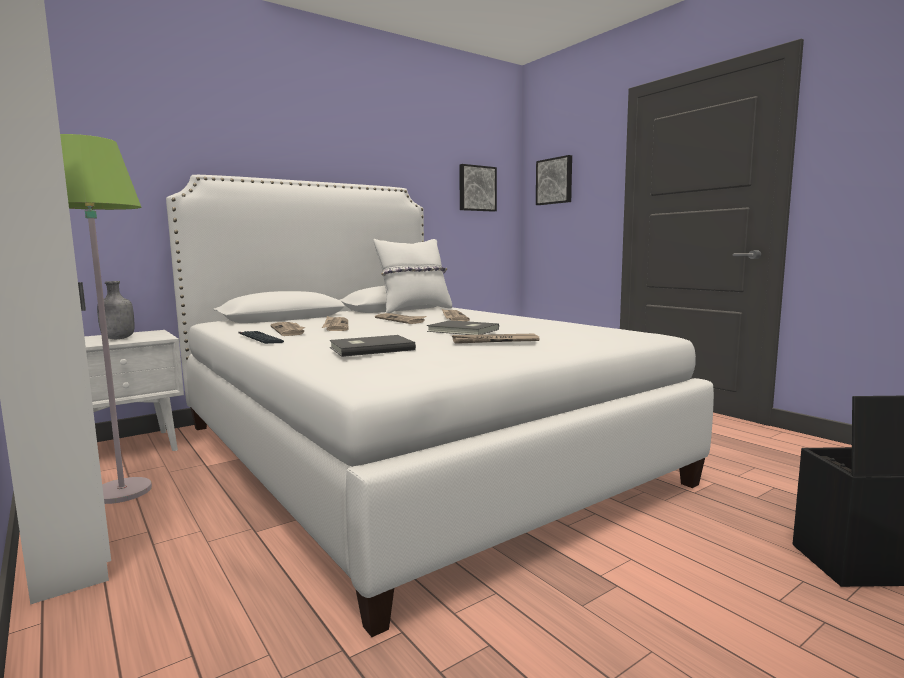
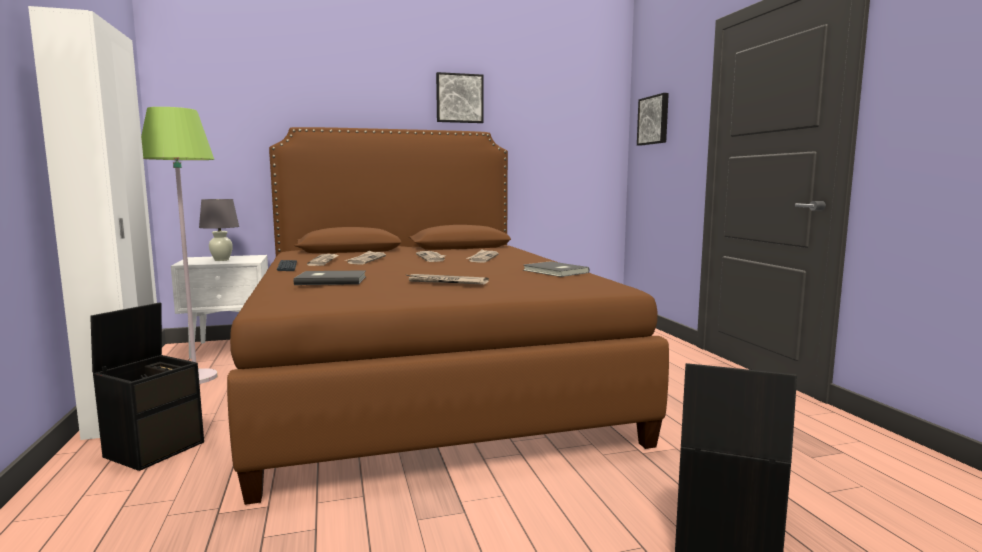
camera: 20 degrees right, 0 degrees up
grey bottle [97,281,134,339] -> grey table lamp [199,199,239,261]
white bed [166,175,714,637] -> brown bed [227,127,669,505]
white pillow [373,239,452,313] -> none
grey book [427,320,499,335] -> grey book moved to [523,261,589,277]
picture [459,164,497,212] -> picture moved to [436,72,484,123]
none -> black storage box [90,302,204,471]

